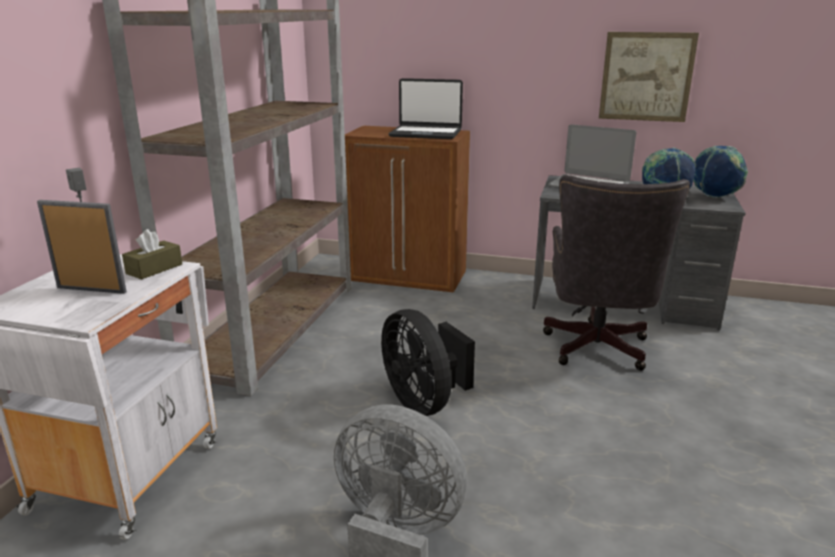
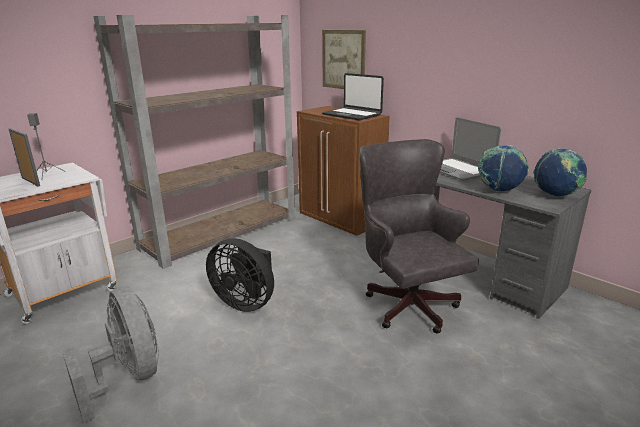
camera: 30 degrees right, 0 degrees up
brown tissue box [122,229,182,280] -> none
black fan [381,309,475,416] -> black fan turned 60 degrees counterclockwise [206,239,274,312]
grey office chair [543,175,690,371] -> grey office chair turned 120 degrees clockwise [360,139,479,334]
picture [599,32,699,122] -> picture moved to [322,30,366,89]

